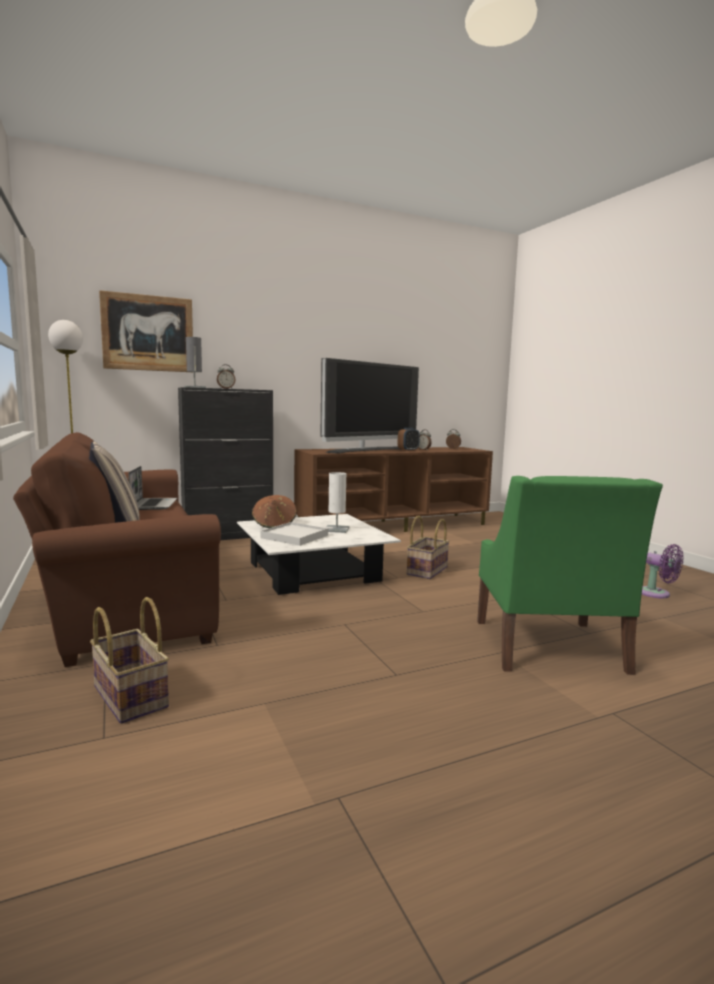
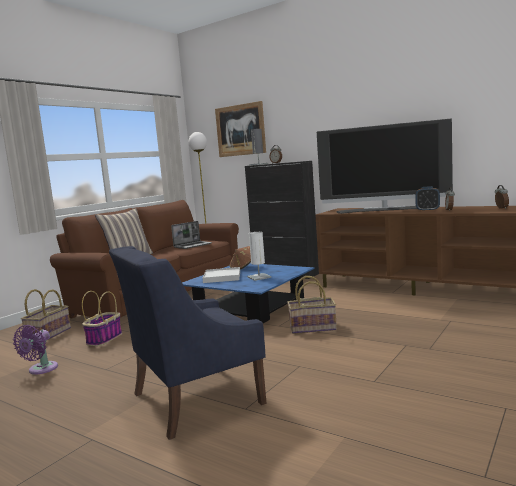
camera: 60 degrees right, 0 degrees up
white coffee table [237,514,401,595] -> blue coffee table [182,263,315,323]
green armchair [477,476,663,675] -> blue armchair [109,246,267,440]
purple fan [642,544,684,598] -> purple fan moved to [13,325,58,375]
none -> basket [82,291,122,346]

